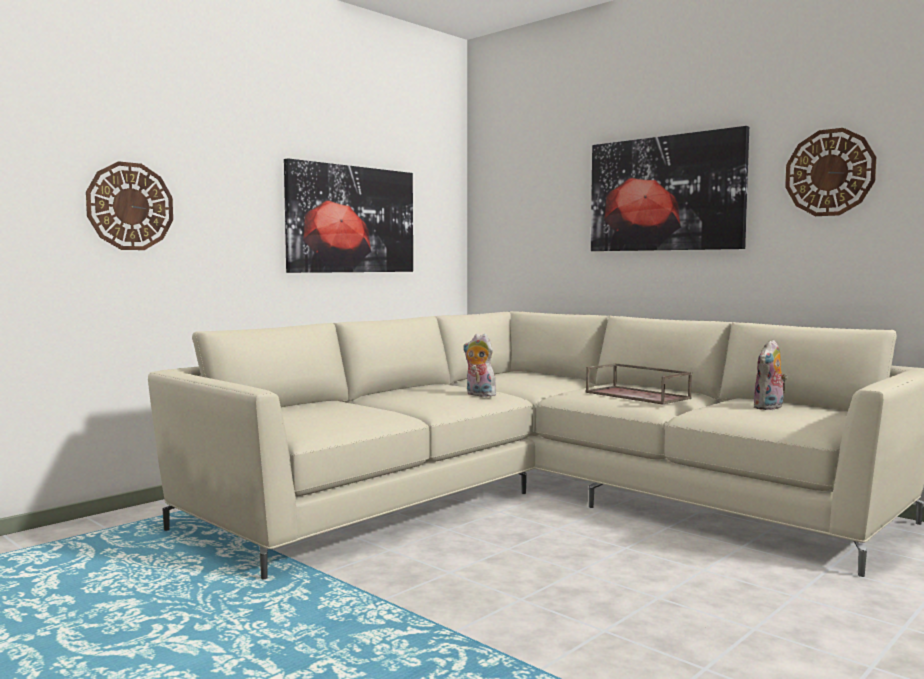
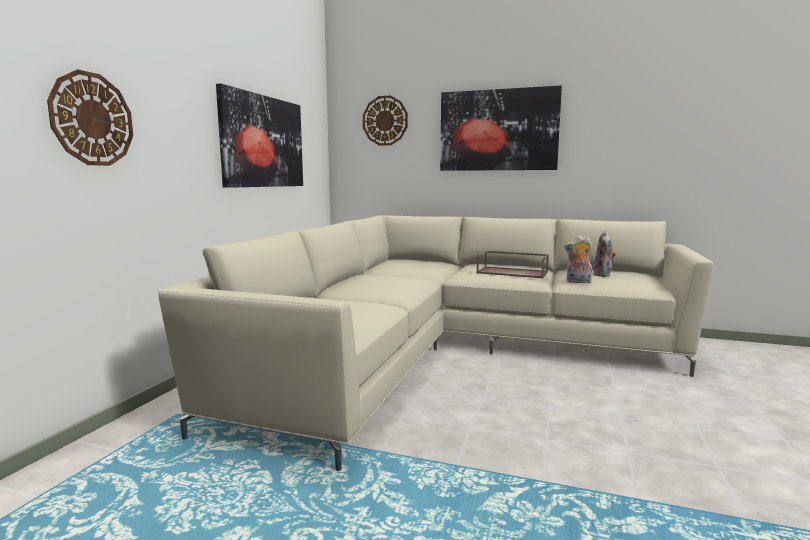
camera: 25 degrees left, 5 degrees up
plush toy [463,334,496,397] -> plush toy moved to [564,236,592,283]
wall clock [785,128,876,216] -> wall clock moved to [363,95,408,146]

